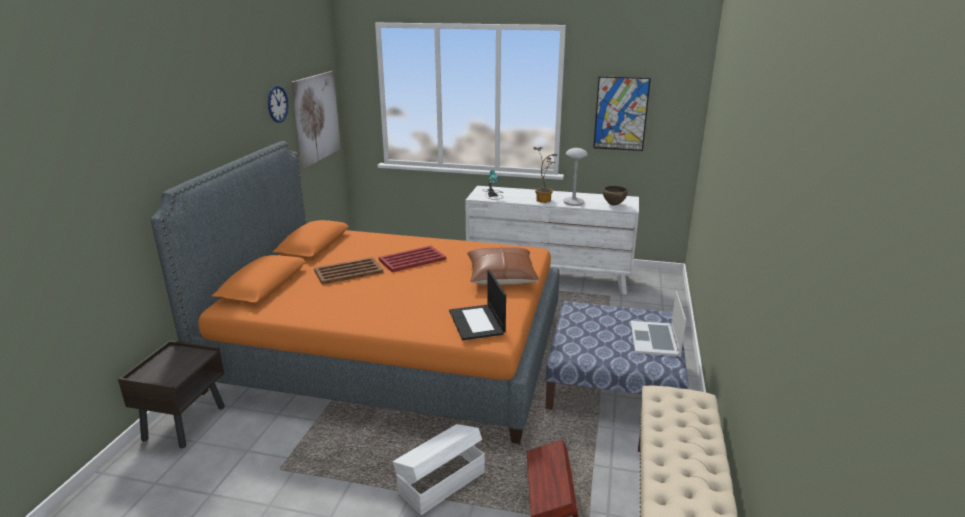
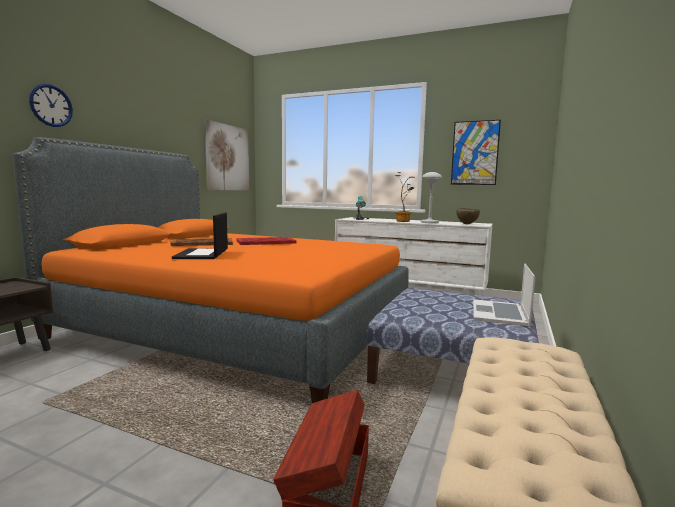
camera: 10 degrees right, 15 degrees down
wall clock [268,86,289,123] -> wall clock moved to [29,84,73,127]
white storage box [393,424,485,515] -> none
laptop [449,270,506,340] -> laptop moved to [172,212,228,259]
brown pillow [467,247,539,285] -> none

